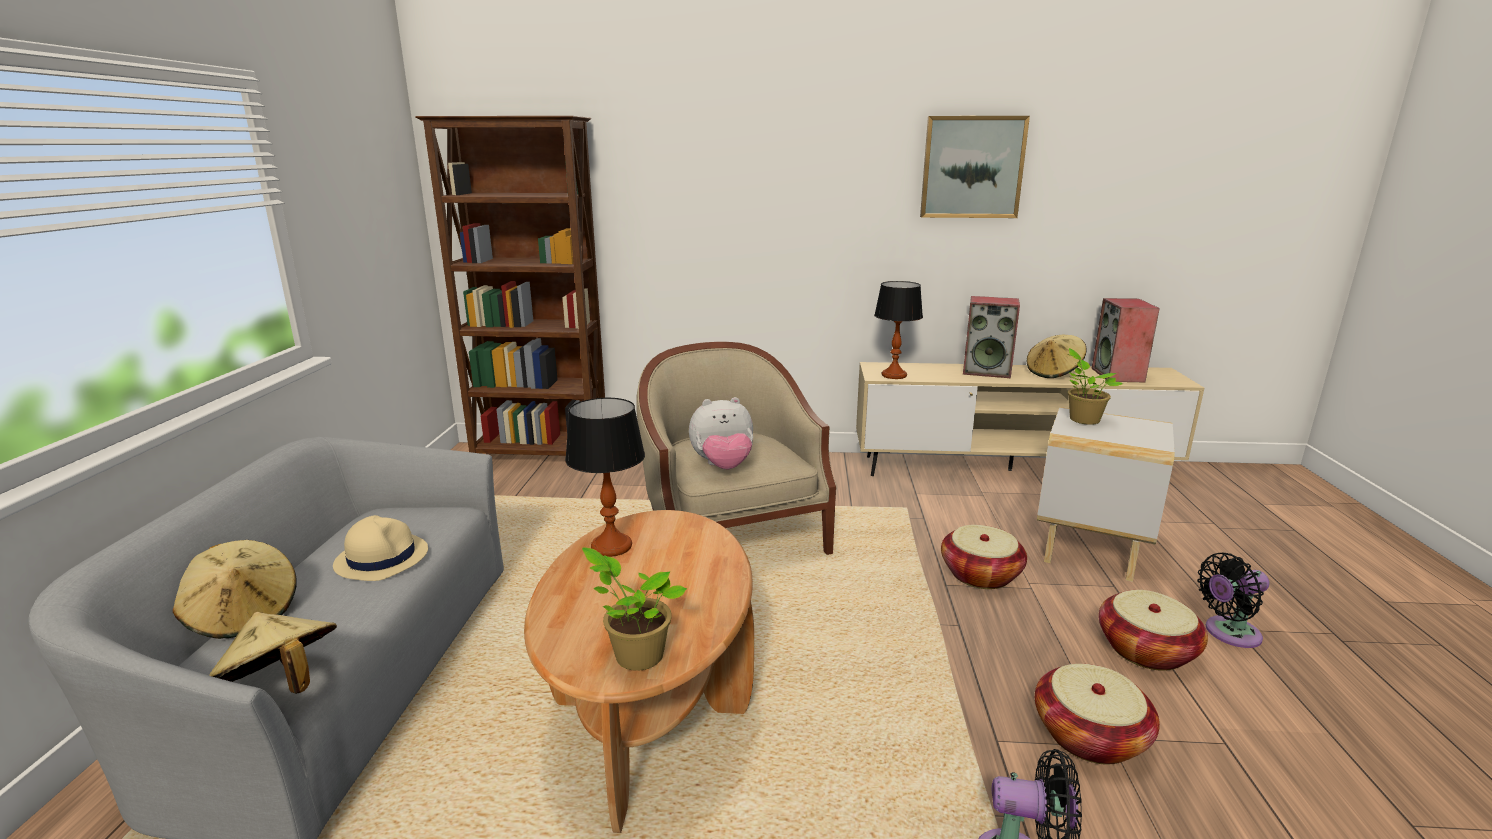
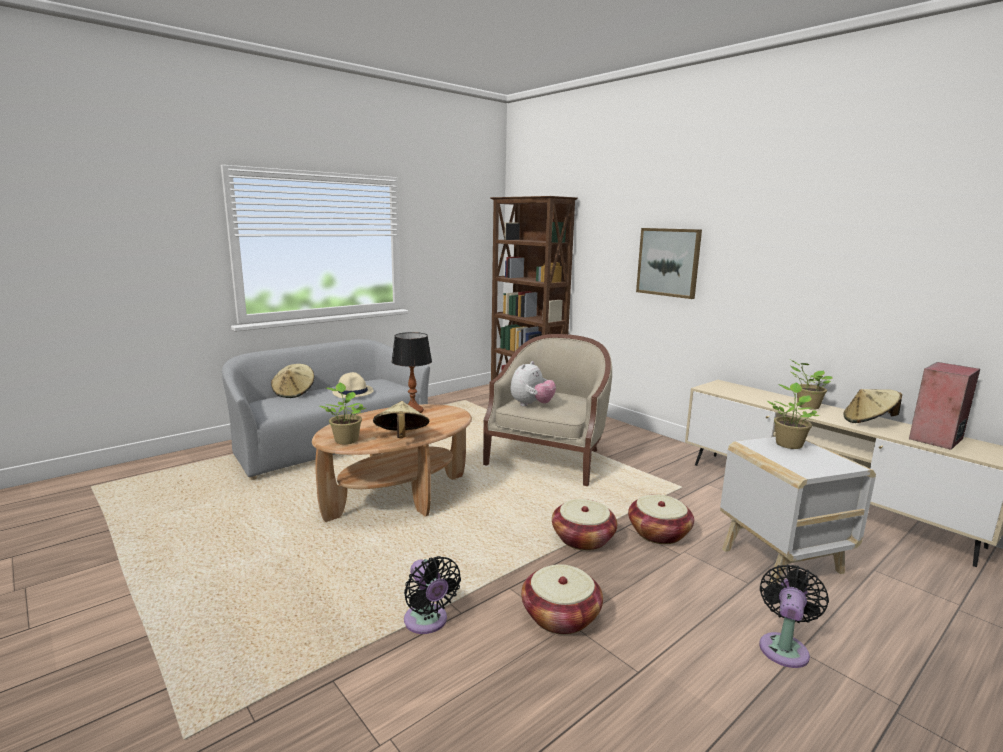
camera: 45 degrees right, 5 degrees down
beige hat [209,612,337,694] -> beige hat moved to [373,401,430,439]
plush toy [689,397,753,469] -> plush toy turned 90 degrees counterclockwise [510,361,556,406]
table lamp [874,281,923,379] -> none
picture [920,116,1030,218] -> picture moved to [636,228,702,299]
speaker [963,296,1020,378] -> potted plant [789,359,832,410]
basket [1098,590,1208,671] -> basket moved to [552,499,617,551]
black fan [1197,553,1269,648] -> black fan turned 90 degrees clockwise [759,564,829,668]

